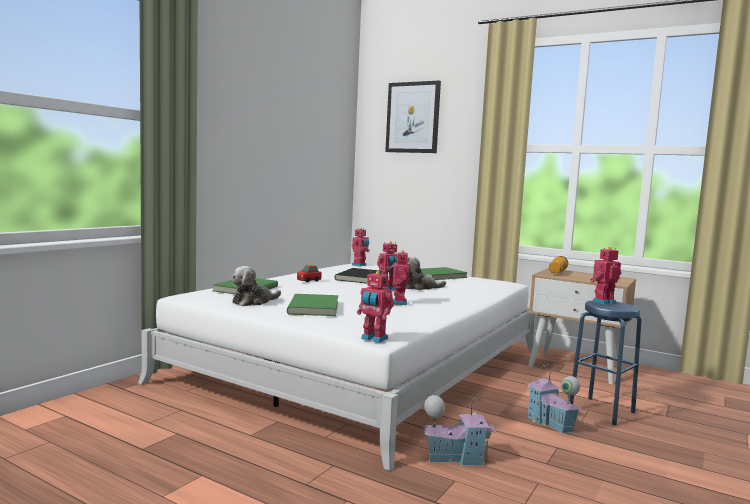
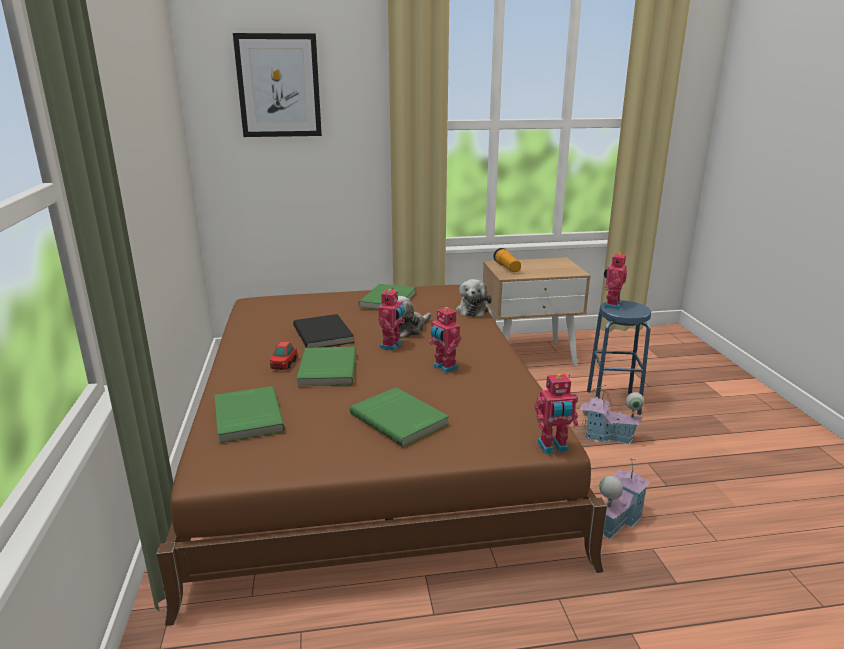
camera: 40 degrees left, 15 degrees up
white bed [138,264,536,471] -> brown bed [157,285,607,626]
plush toy [231,266,281,306] -> plush toy moved to [456,279,492,317]
toy robot [352,228,370,267] -> none
none -> green book [296,347,356,386]

